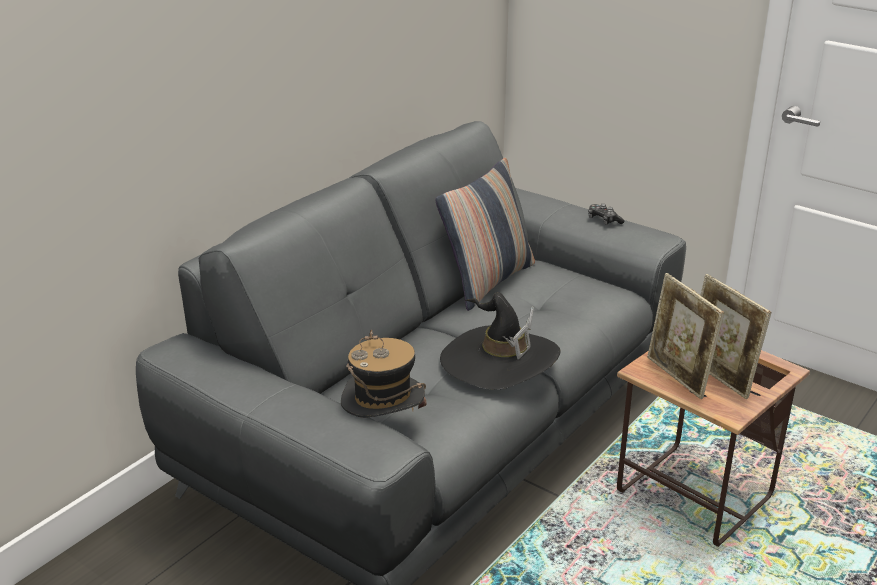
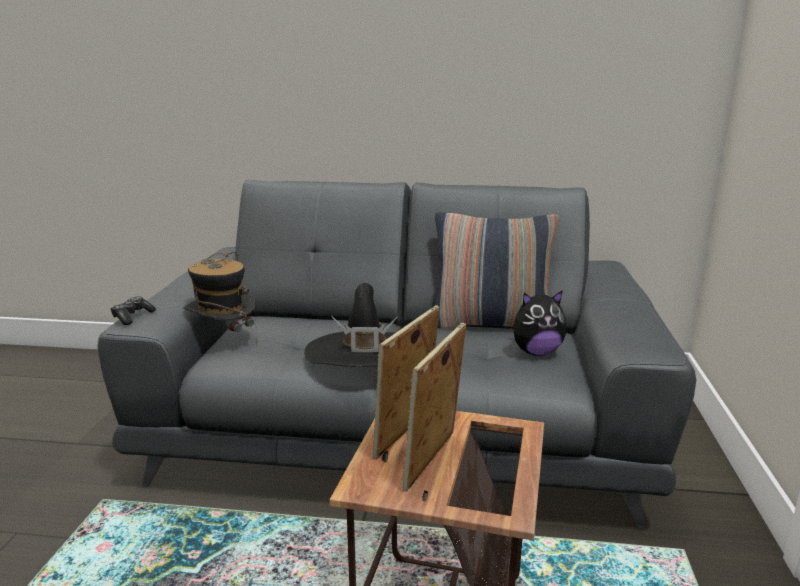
camera: 60 degrees right, 10 degrees down
game controller [588,204,624,225] -> game controller moved to [110,297,156,325]
none -> plush toy [513,290,567,356]

